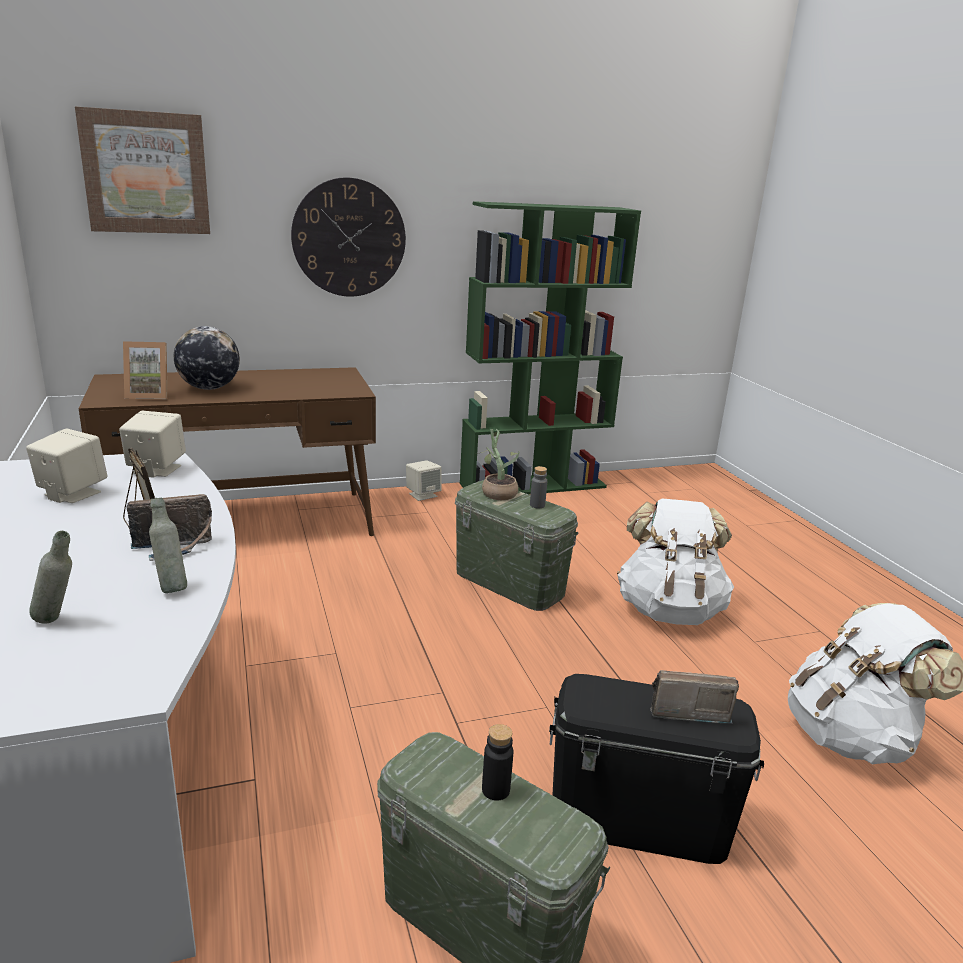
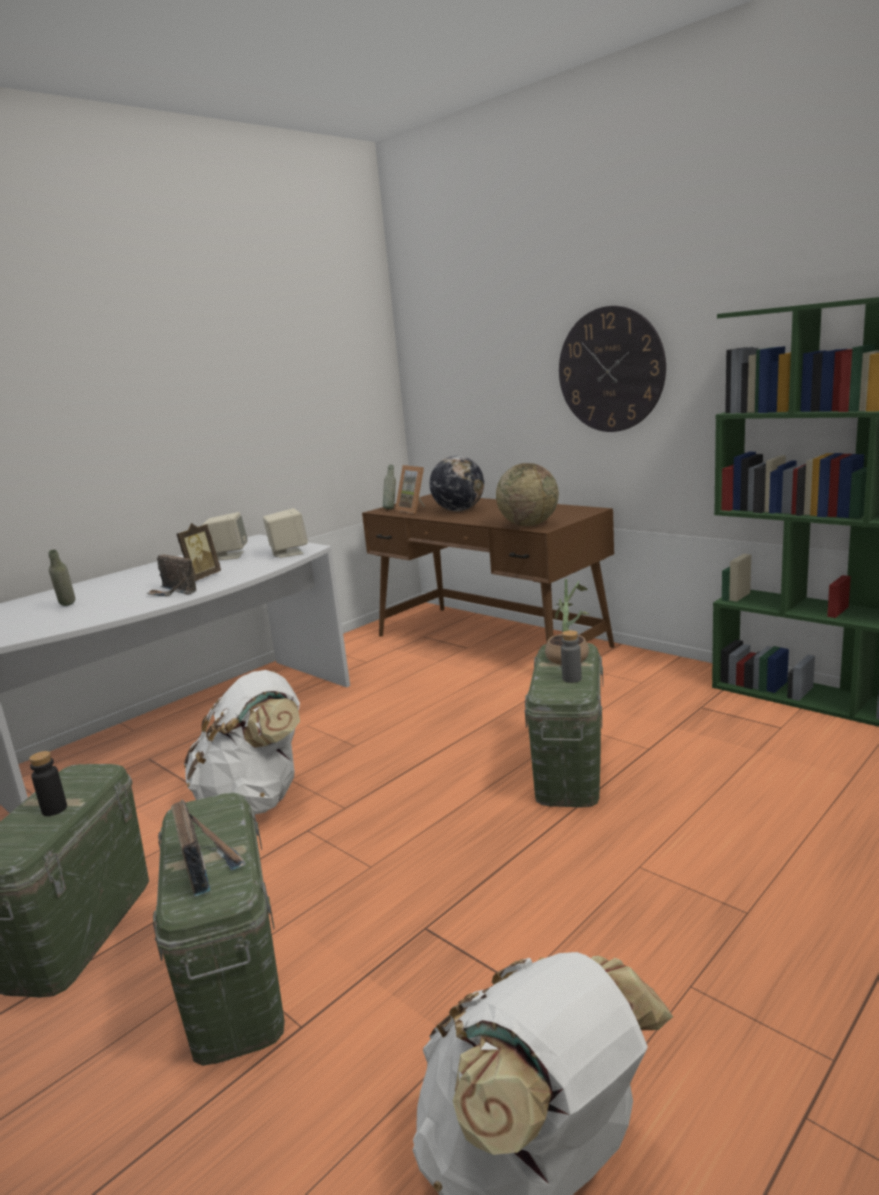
camera: 65 degrees right, 5 degrees down
picture [75,106,210,234] -> none
grey bottle [149,498,187,593] -> grey bottle moved to [383,465,396,509]
beige speaker [406,460,442,501] -> none
black storage box [549,674,764,864] -> green storage box [153,792,285,1066]
white backpack [617,499,734,625] -> white backpack moved to [184,670,300,814]
none -> globe [496,463,559,526]

